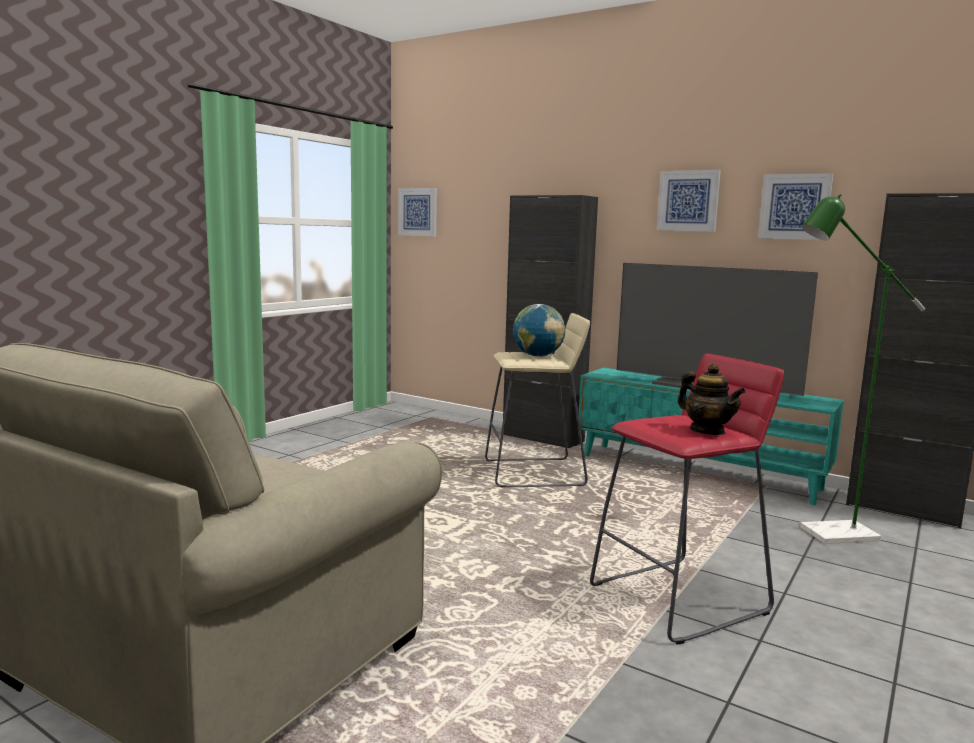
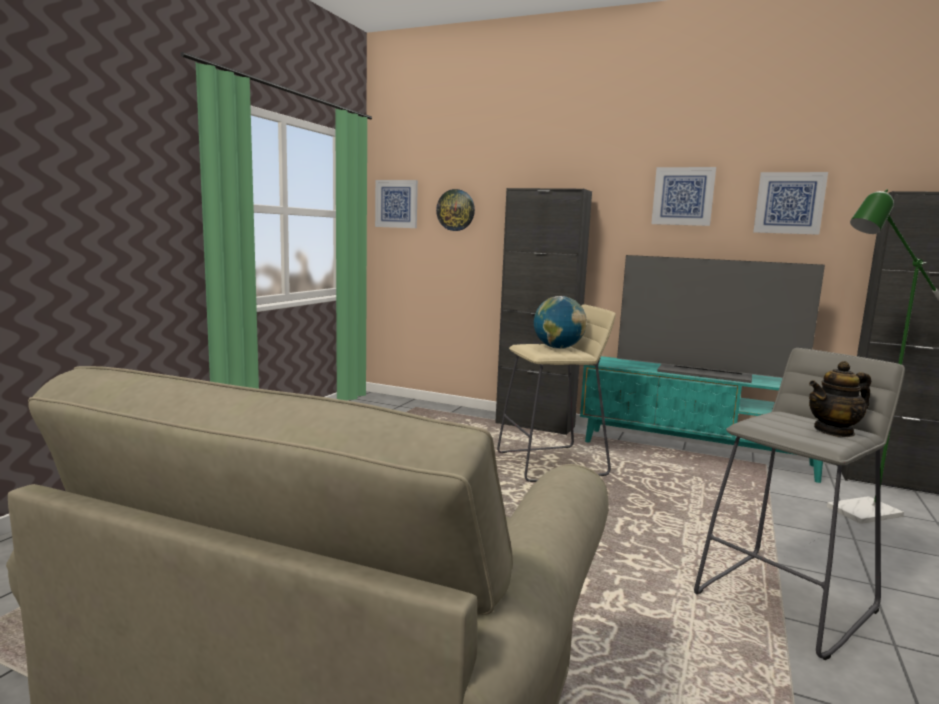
camera: 10 degrees left, 0 degrees up
red stool [590,354,784,645] -> grey stool [694,348,905,660]
teapot [678,364,746,435] -> teapot turned 120 degrees clockwise [809,361,871,437]
none -> wall clock [436,189,475,231]

